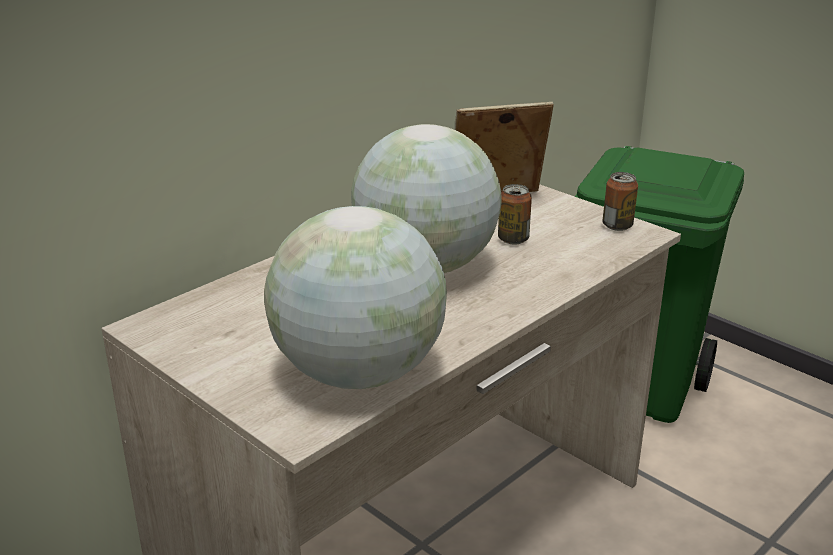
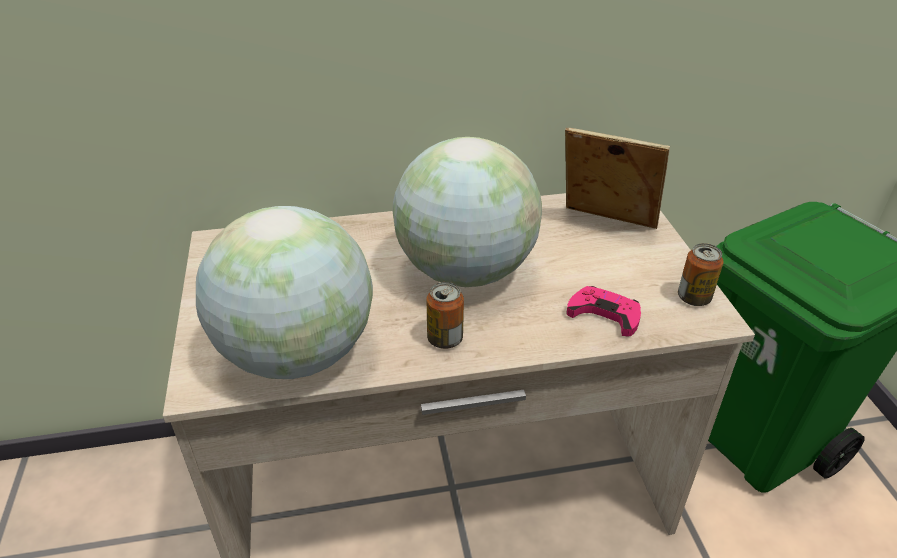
camera: 35 degrees right, 10 degrees up
can [498,184,532,245] -> can moved to [426,282,464,349]
none -> pink game controller [567,286,641,336]

